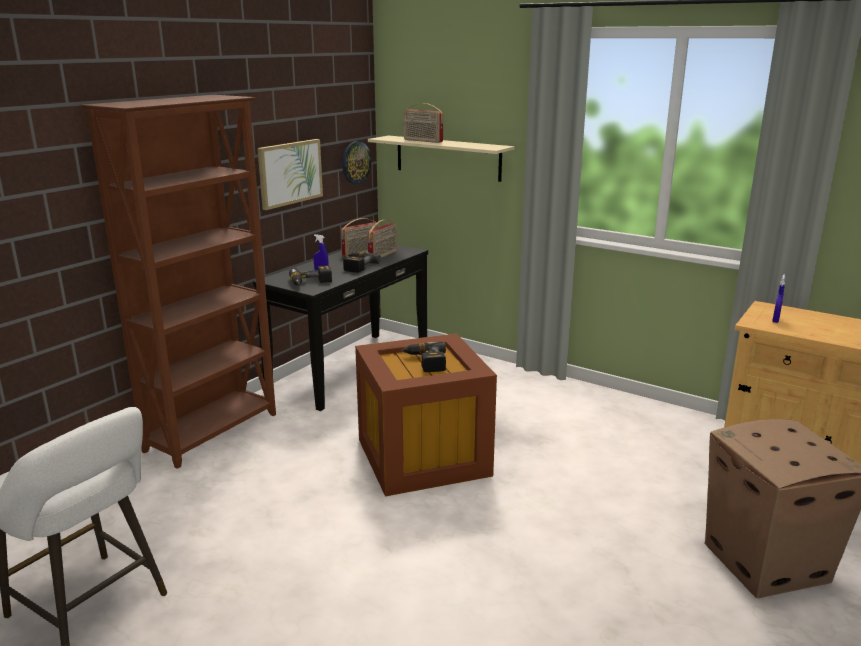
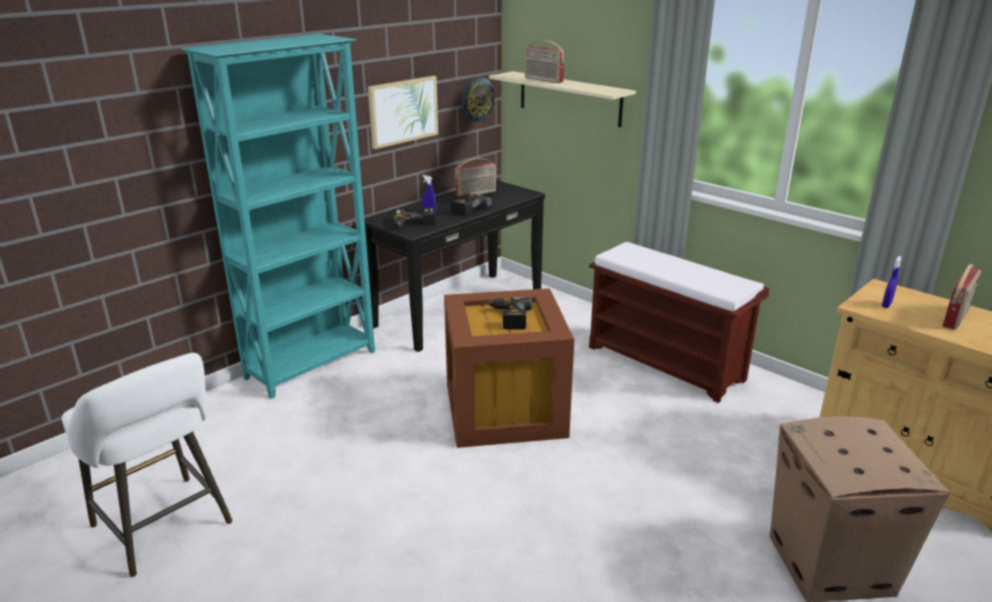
camera: 10 degrees right, 5 degrees up
brown bookcase [81,95,276,469] -> turquoise bookcase [181,34,375,399]
radio [367,220,397,258] -> radio moved to [943,264,981,330]
none -> brown bench [589,242,769,403]

